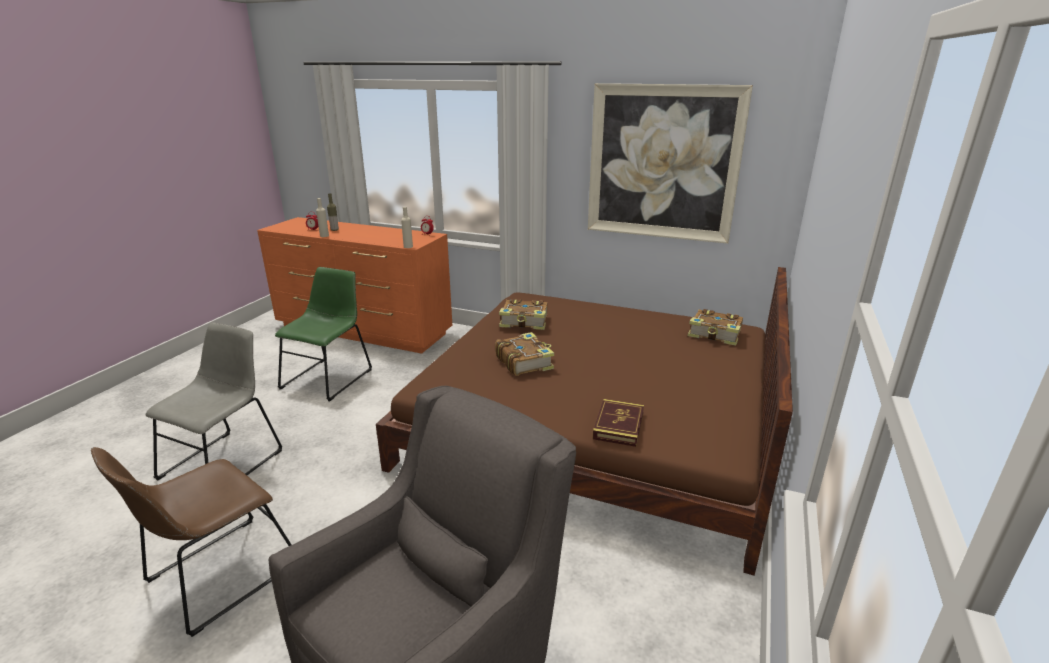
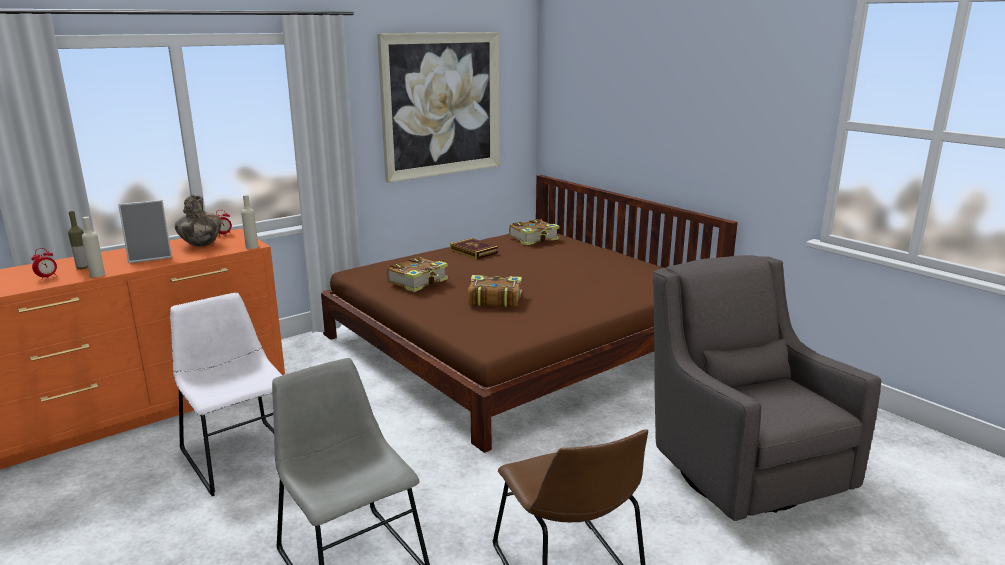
camera: 60 degrees left, 5 degrees down
green chair [275,267,372,402] -> white chair [170,293,282,496]
book [593,399,644,447] -> book moved to [450,238,498,259]
none -> picture frame [118,200,172,263]
none -> vase [175,195,221,247]

